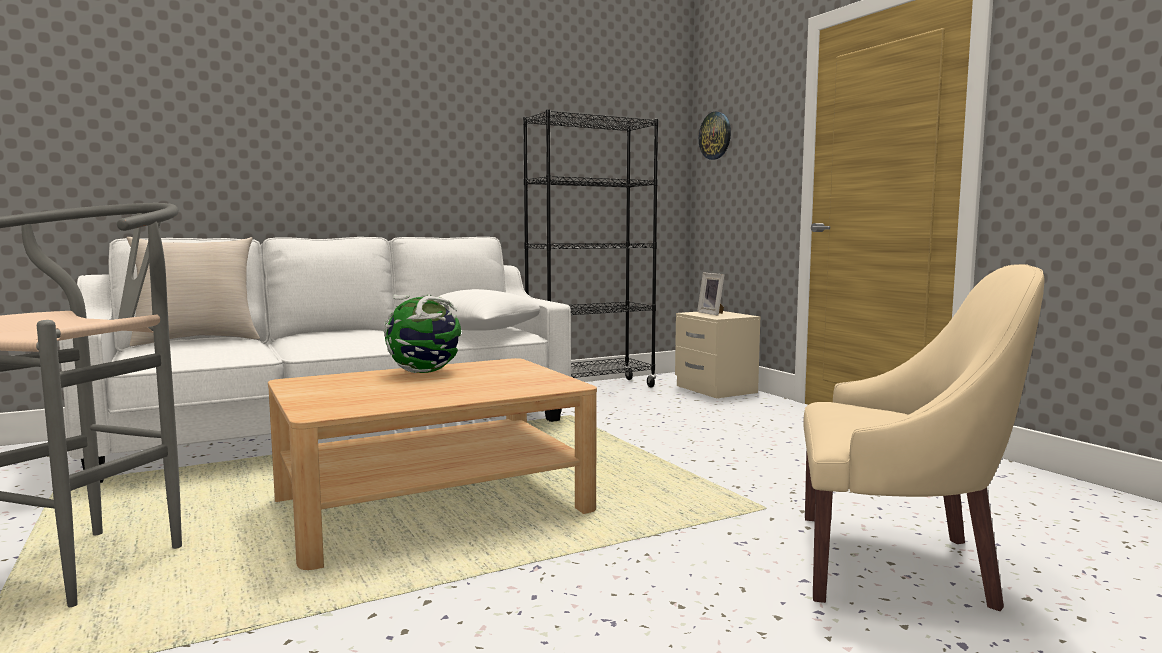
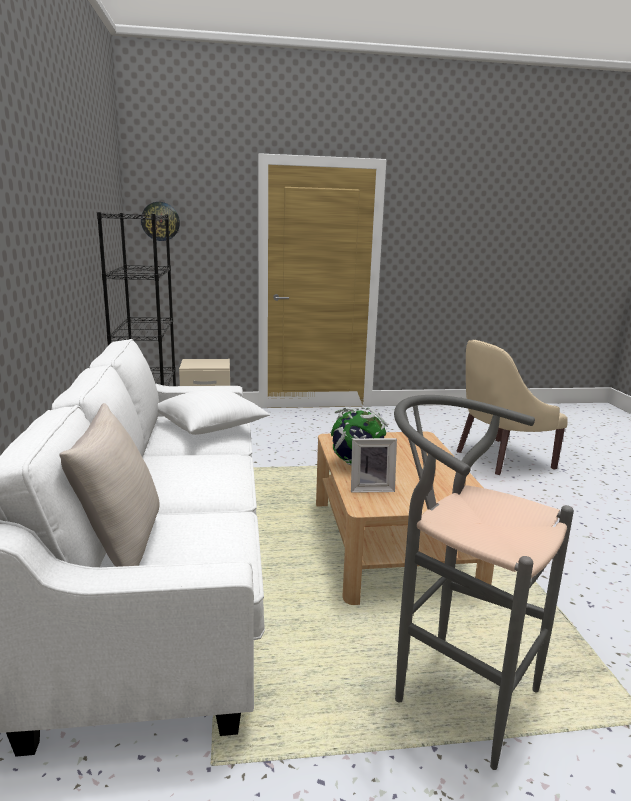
camera: 70 degrees left, 10 degrees up
picture frame [697,272,724,315] -> picture frame moved to [351,438,397,493]
beige armchair [803,264,1045,611] -> beige armchair turned 150 degrees counterclockwise [457,340,568,475]

